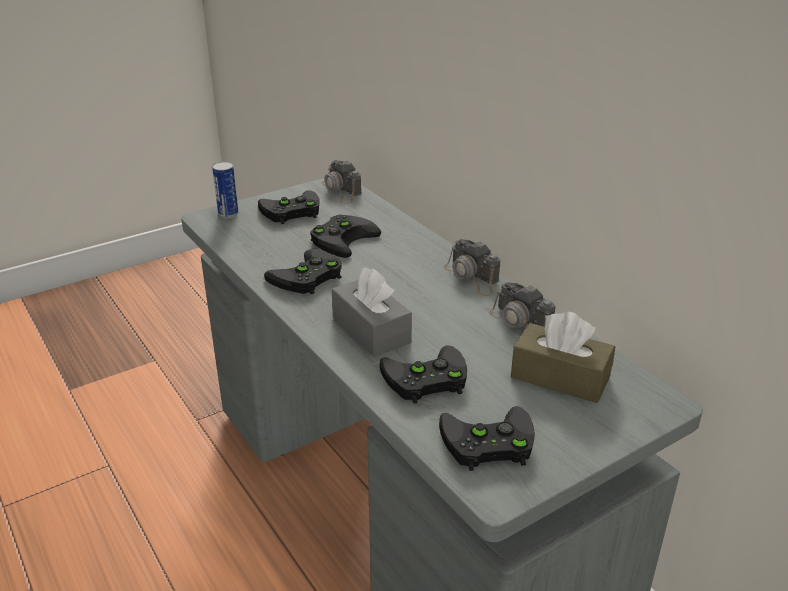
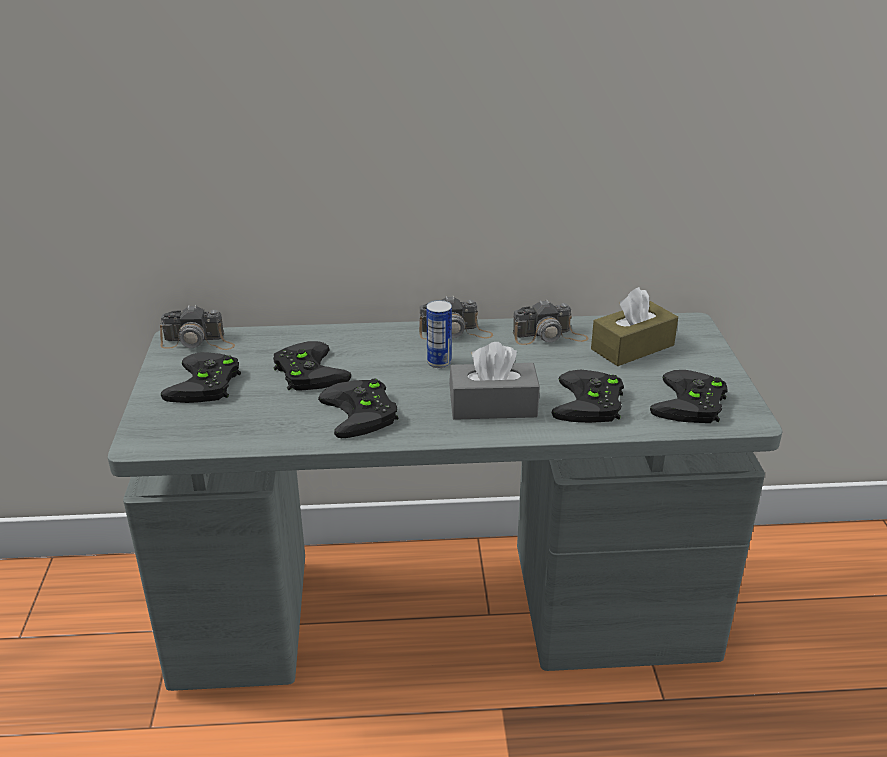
camera: 60 degrees left, 0 degrees up
can [212,162,239,219] -> can moved to [426,300,452,368]

